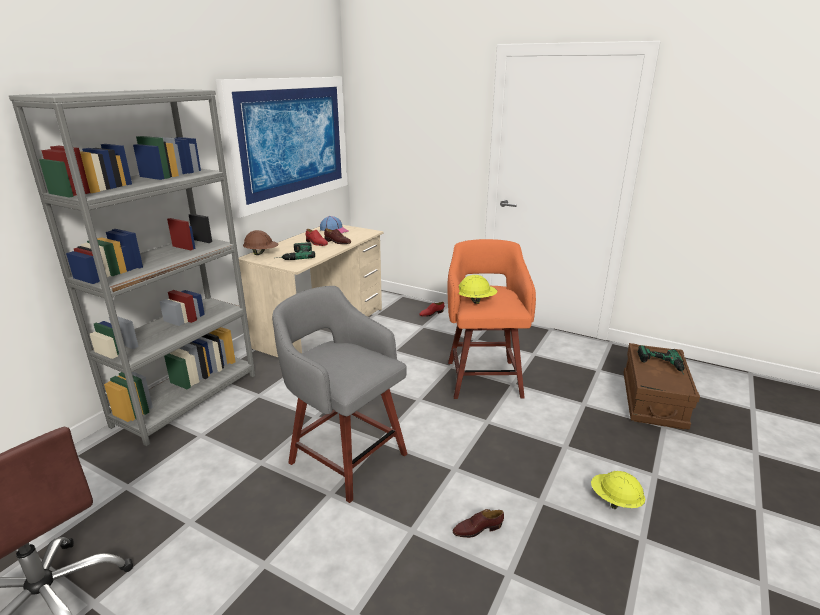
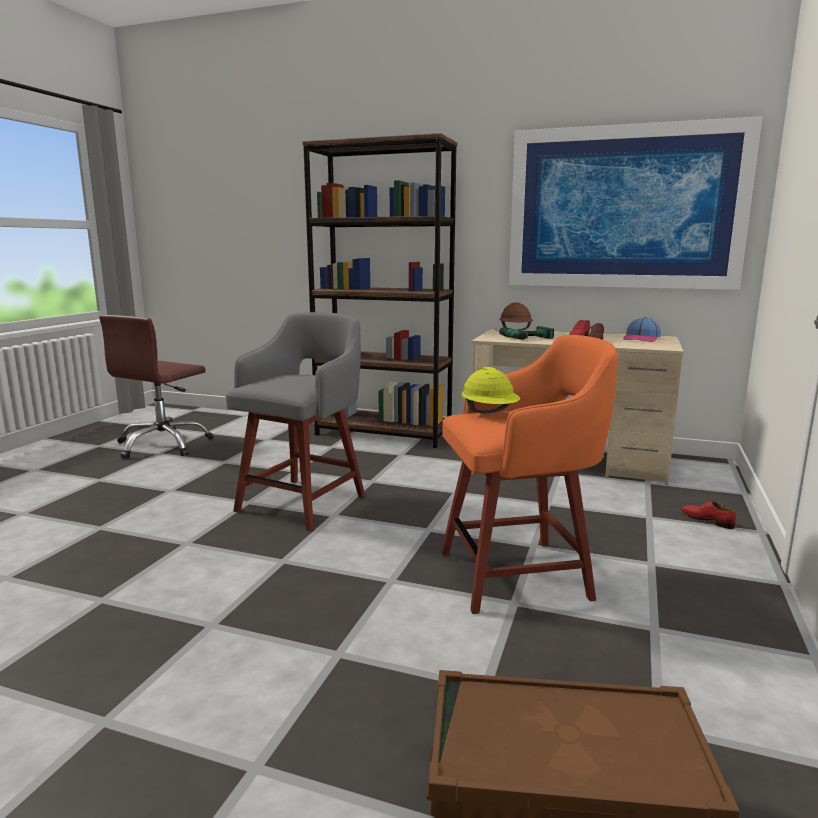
camera: 80 degrees right, 10 degrees down
grey bookcase [9,89,255,446] -> brown bookcase [302,133,457,448]
brown shoe [452,509,504,538] -> none
yellow hard hat [591,471,646,509] -> none
power drill [638,346,685,375] -> none

